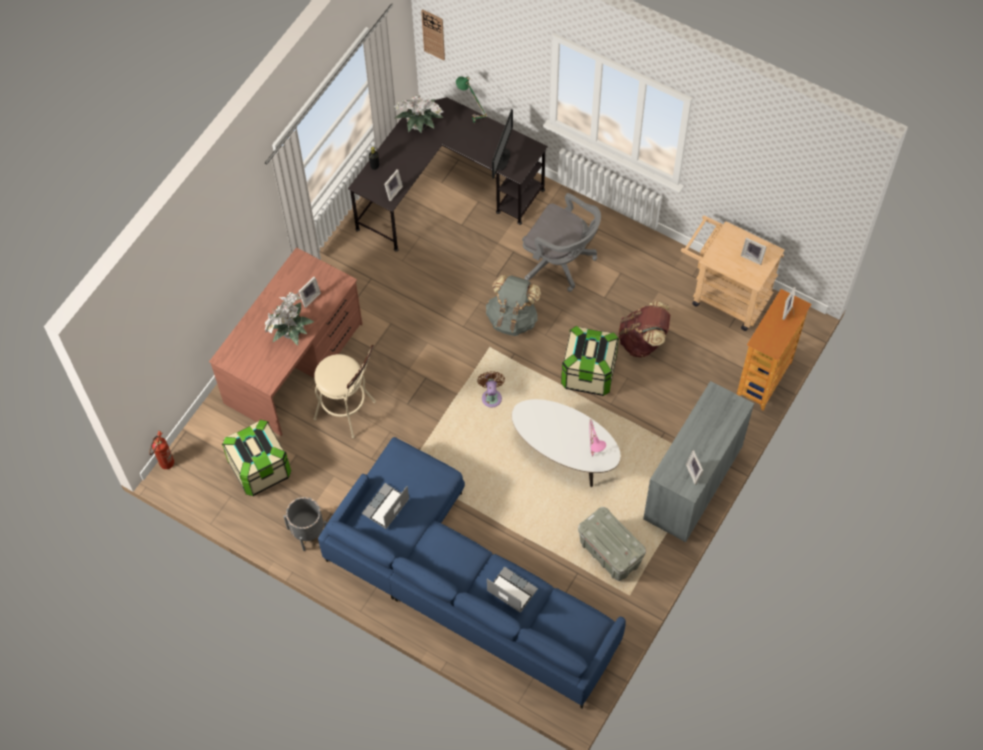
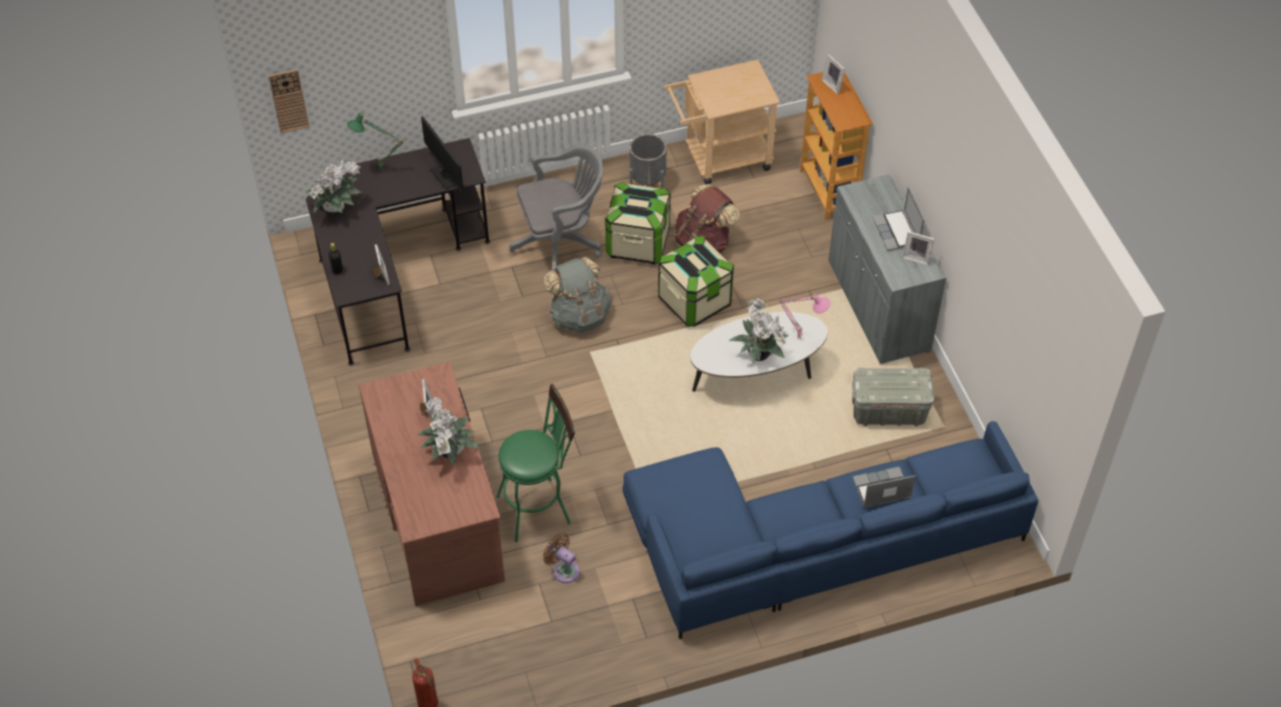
camera: 50 degrees left, 10 degrees down
storage box [222,419,291,496] -> storage box moved to [605,182,671,264]
grey planter [283,497,327,551] -> grey planter moved to [630,134,667,188]
beige stool [314,345,376,438] -> green stool [496,384,575,542]
laptop [362,483,409,529] -> laptop moved to [872,187,925,251]
brown fan [477,371,505,408] -> brown fan moved to [543,533,580,583]
picture frame [741,238,766,265] -> none
none -> potted plant [728,298,789,363]

